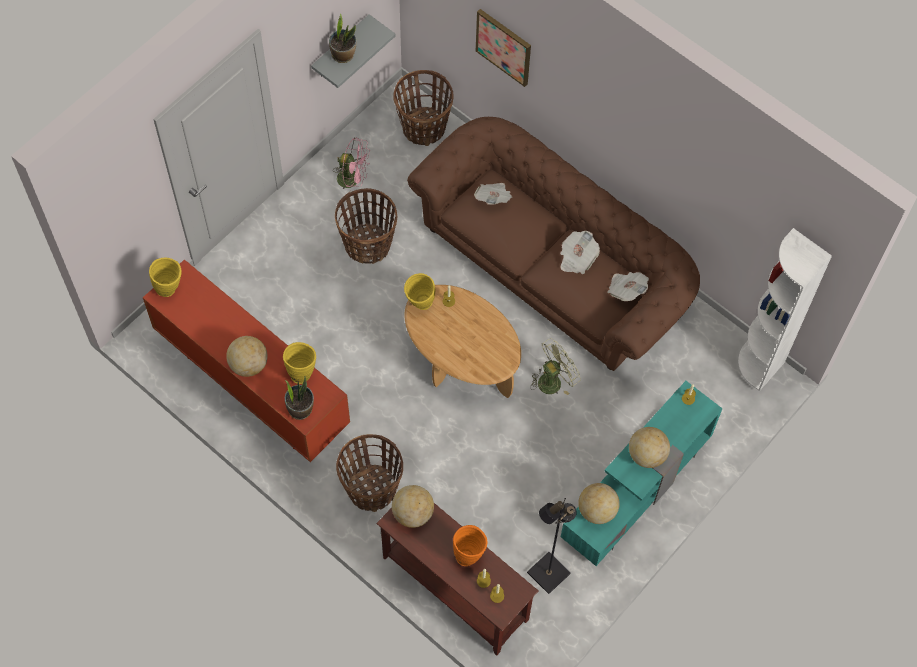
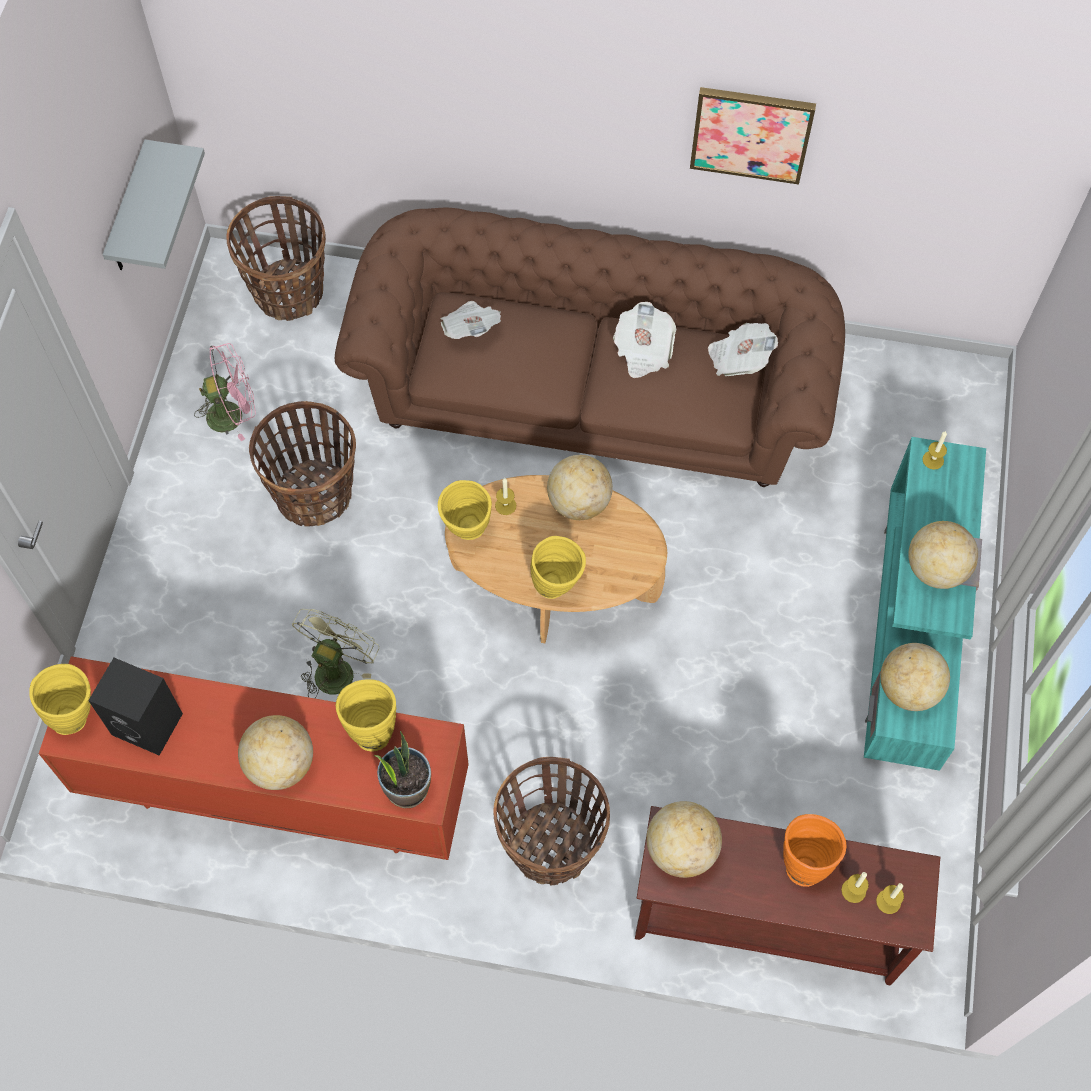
camera: 30 degrees left, 0 degrees up
potted plant [329,13,356,63] -> none
picture [476,9,531,87] -> picture moved to [690,87,816,185]
black floor lamp [527,498,577,594] -> none
green fan [530,338,581,395] -> green fan moved to [292,609,379,698]
white bookcase [738,228,832,391] -> none
none -> black speaker [88,658,183,755]
none -> yellow vase [531,536,586,599]
none -> globe [547,455,613,520]

